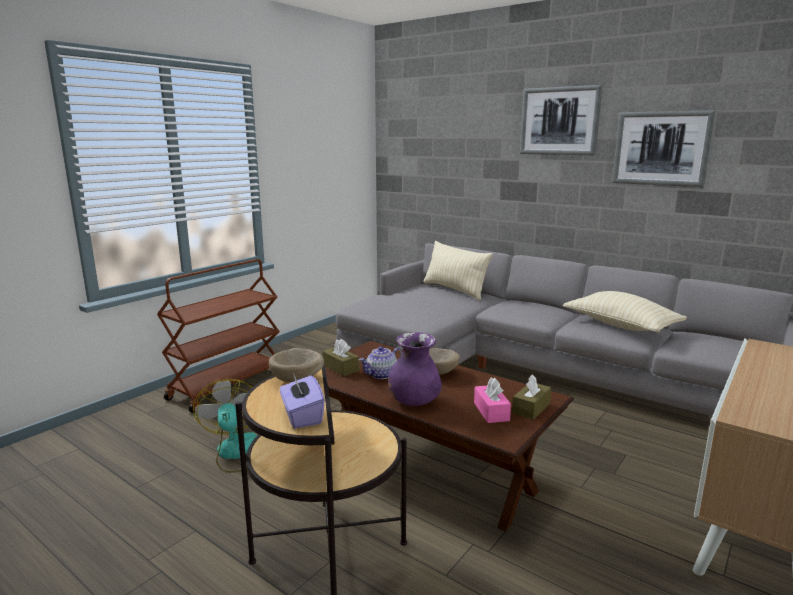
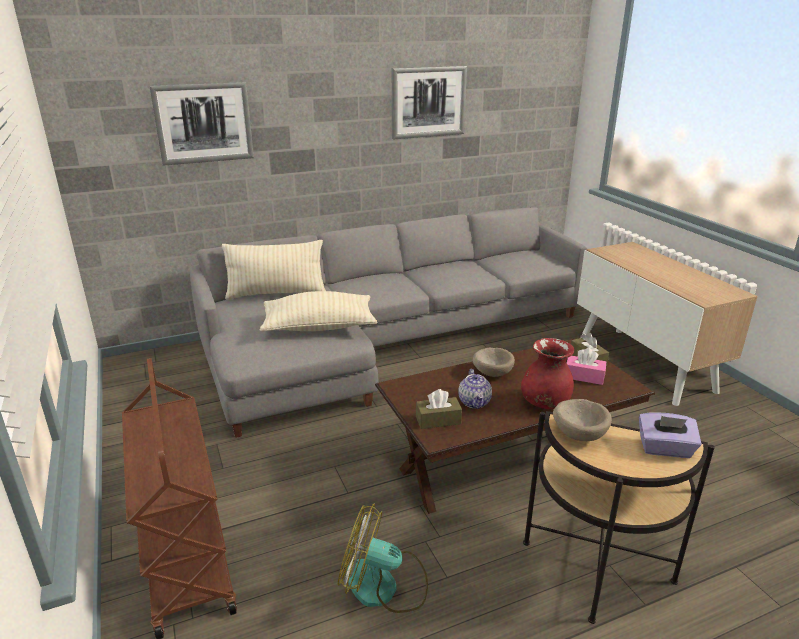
camera: 60 degrees left, 10 degrees up
purple vase [388,332,442,406] -> red vase [521,338,574,409]
picture [520,85,602,155] -> picture moved to [149,82,254,166]
beige pillow [563,291,687,333] -> beige pillow moved to [260,291,377,332]

